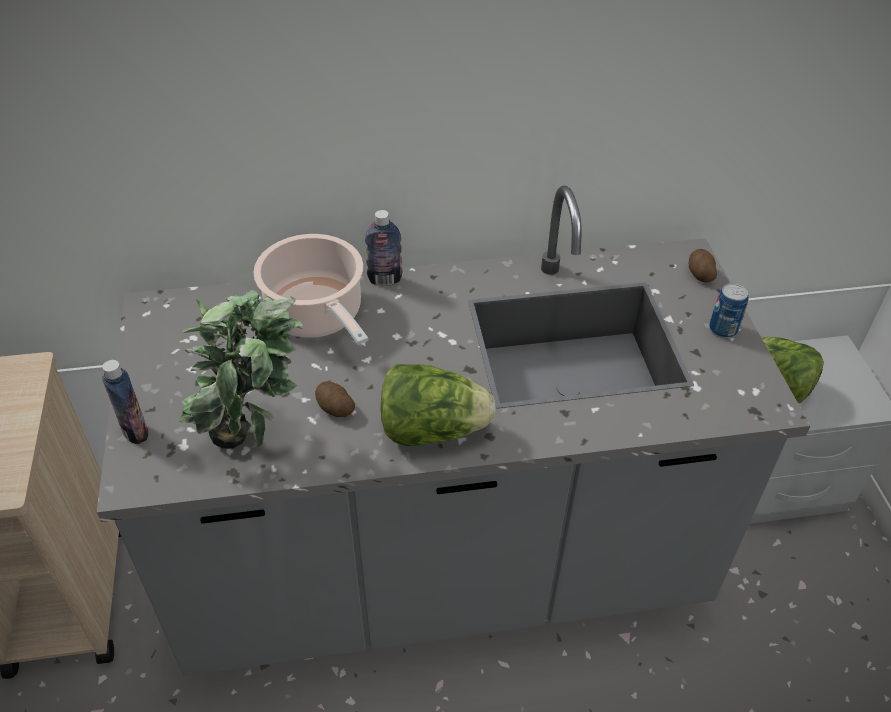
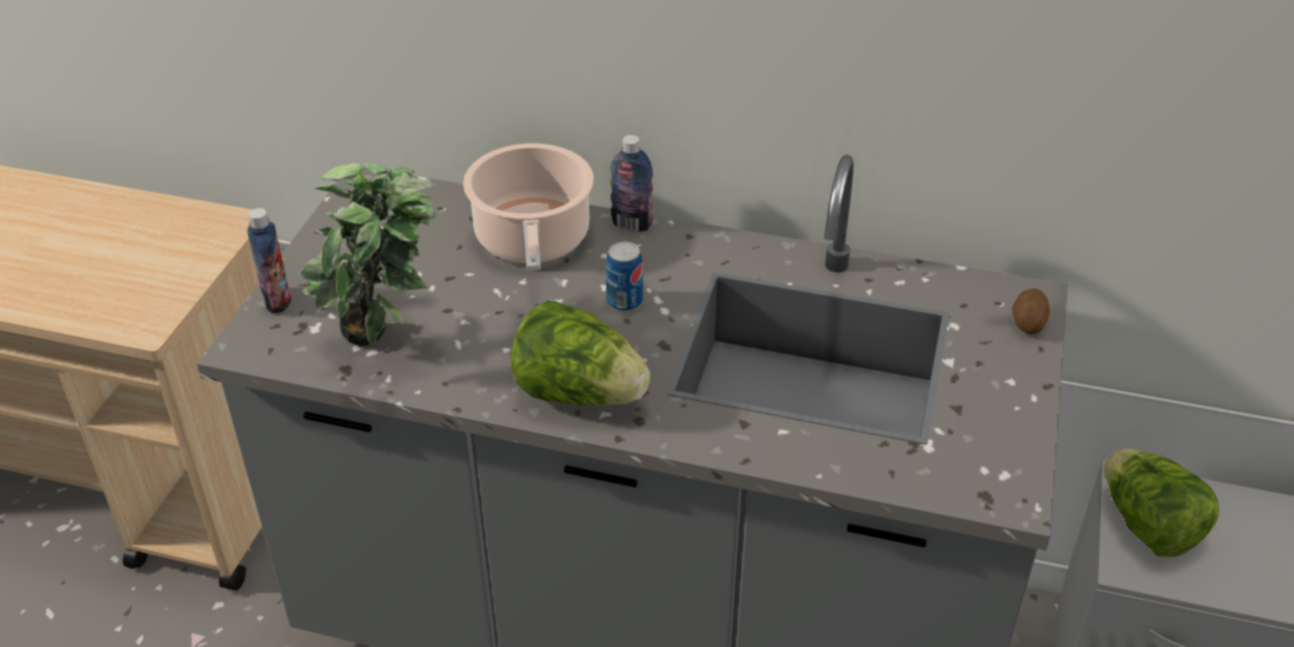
camera: 25 degrees right, 5 degrees down
potato [315,381,355,417] -> none
can [709,283,749,338] -> can moved to [606,242,643,312]

